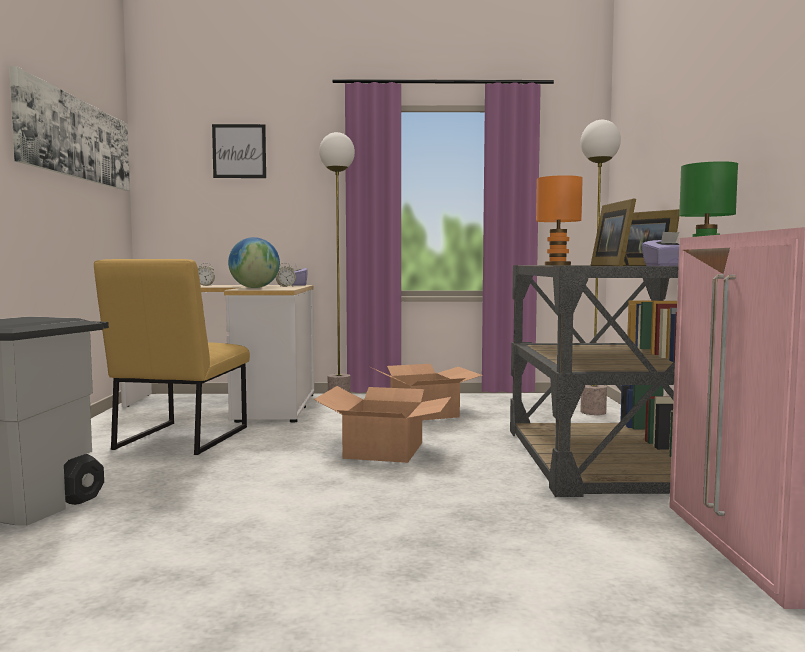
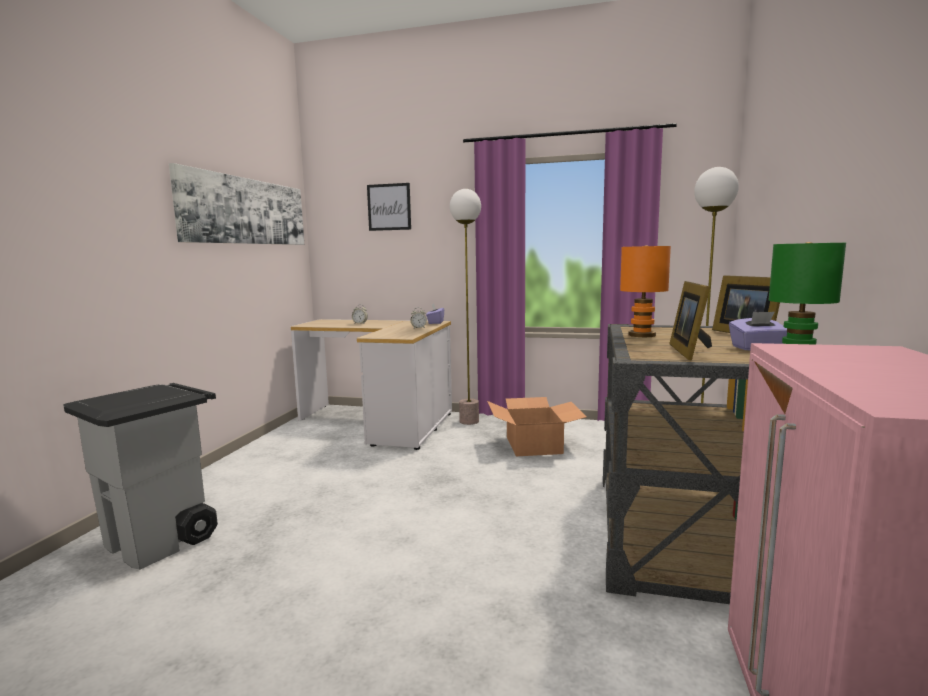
camera: 15 degrees right, 5 degrees up
yellow chair [94,259,250,455] -> none
globe [228,237,280,288] -> none
cardboard box [314,386,451,463] -> none

